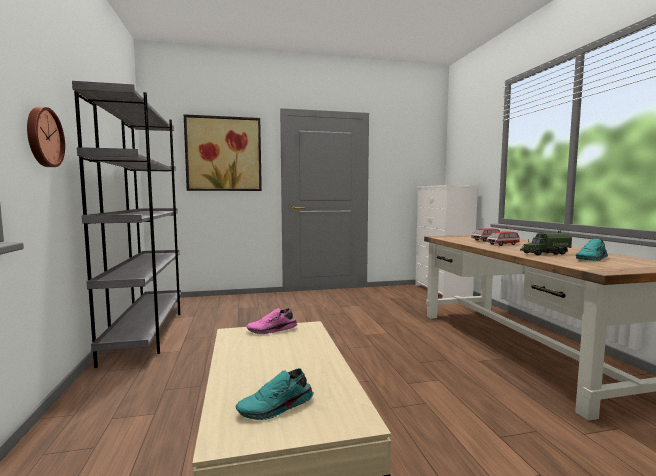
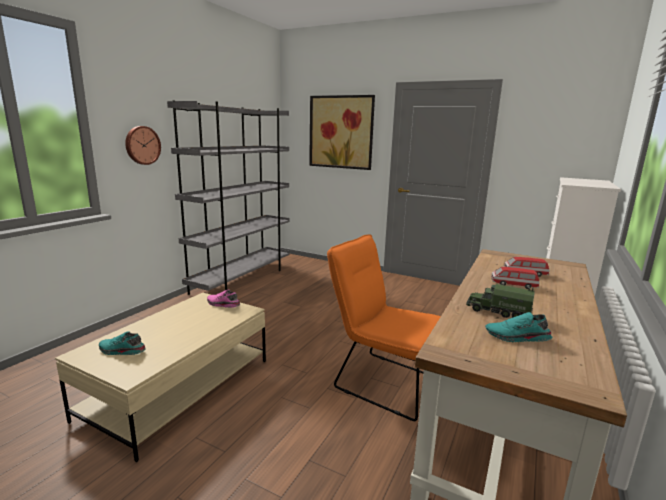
camera: 40 degrees right, 10 degrees up
none -> orange chair [327,234,441,421]

